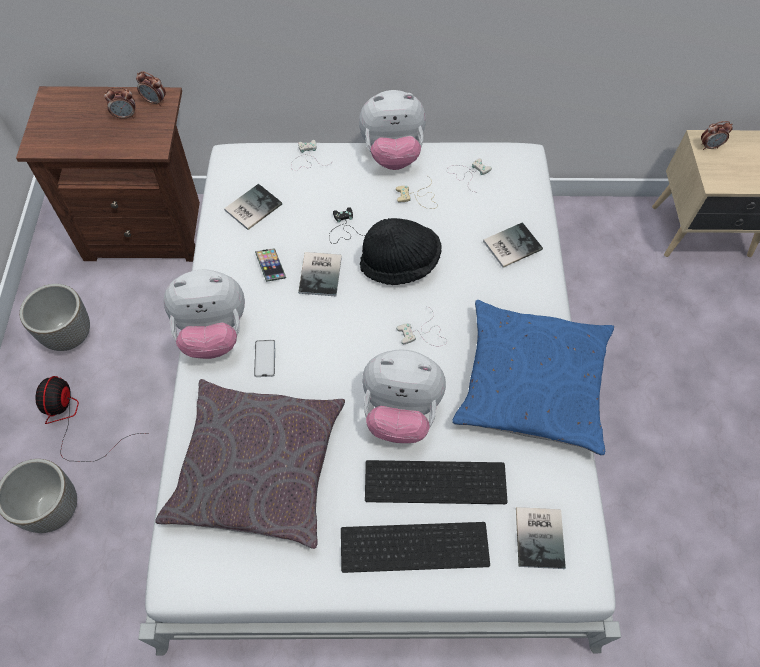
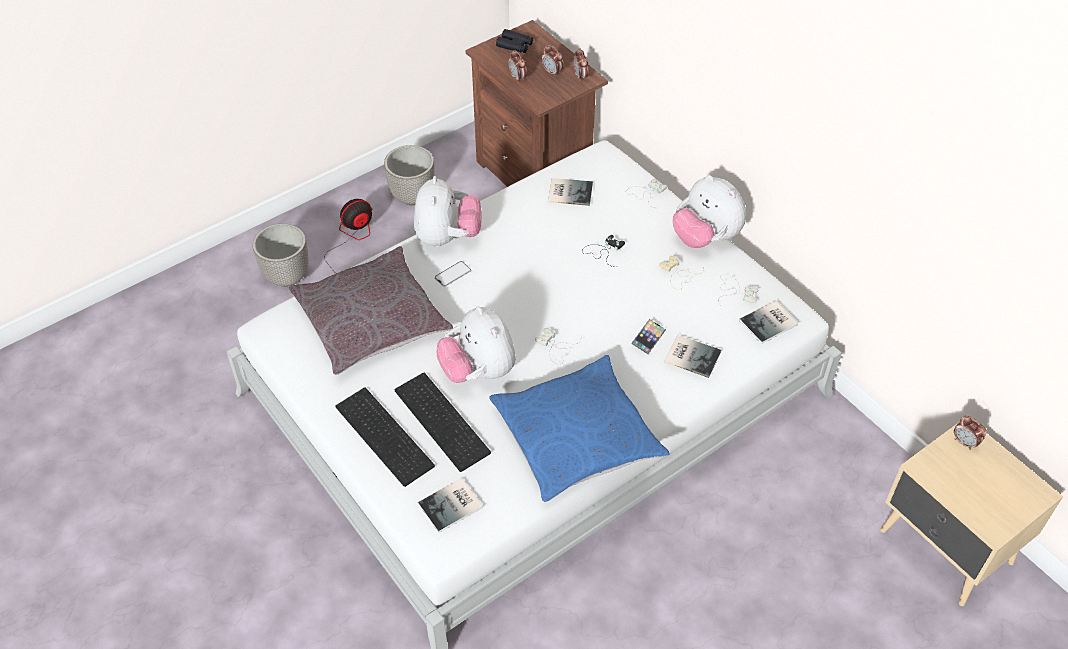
camera: 55 degrees right, 10 degrees down
plush toy [163,269,245,359] -> plush toy turned 135 degrees counterclockwise [414,176,482,247]
phone [255,248,286,282] -> phone moved to [631,319,666,354]
book [298,252,342,296] -> book moved to [739,301,798,344]
black hat [360,218,442,285] -> none
none -> black binoculars [496,29,533,53]
none -> alarm clock [508,50,527,83]

